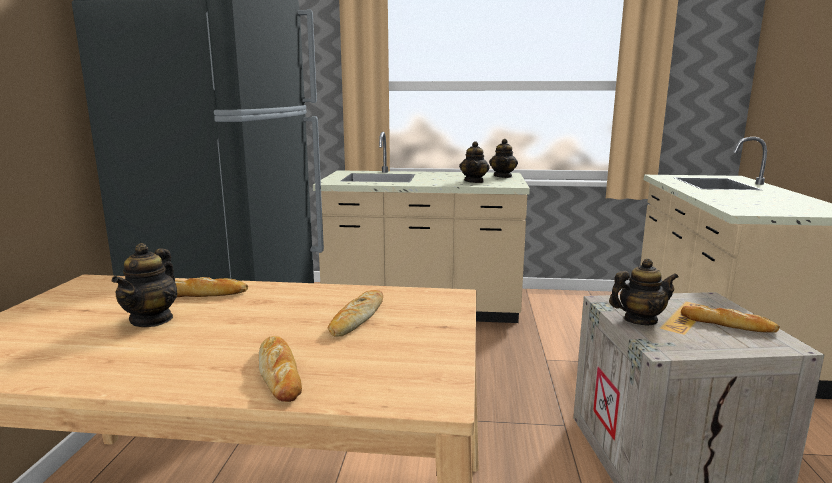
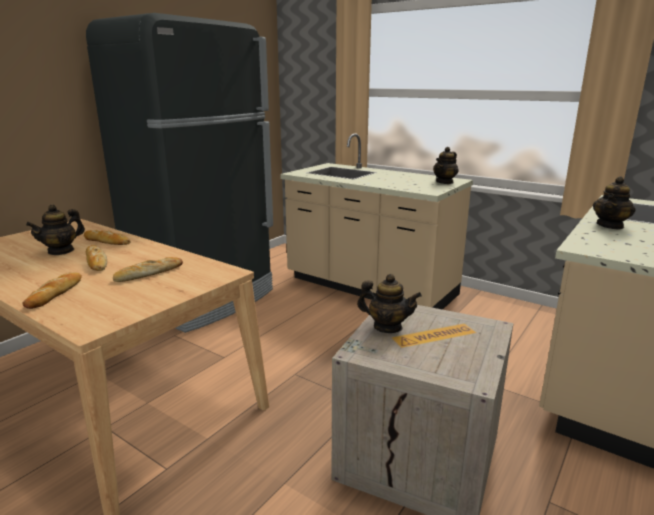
camera: 30 degrees right, 5 degrees up
teapot [459,141,490,183] -> teapot moved to [593,176,636,230]
bread [681,306,780,333] -> bread moved to [86,245,107,271]

